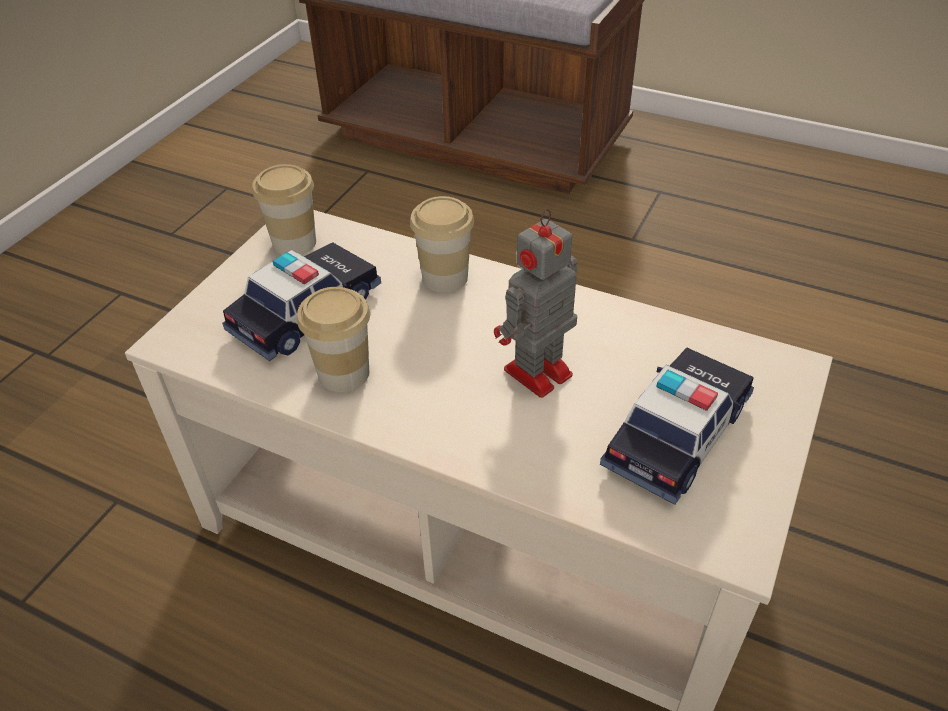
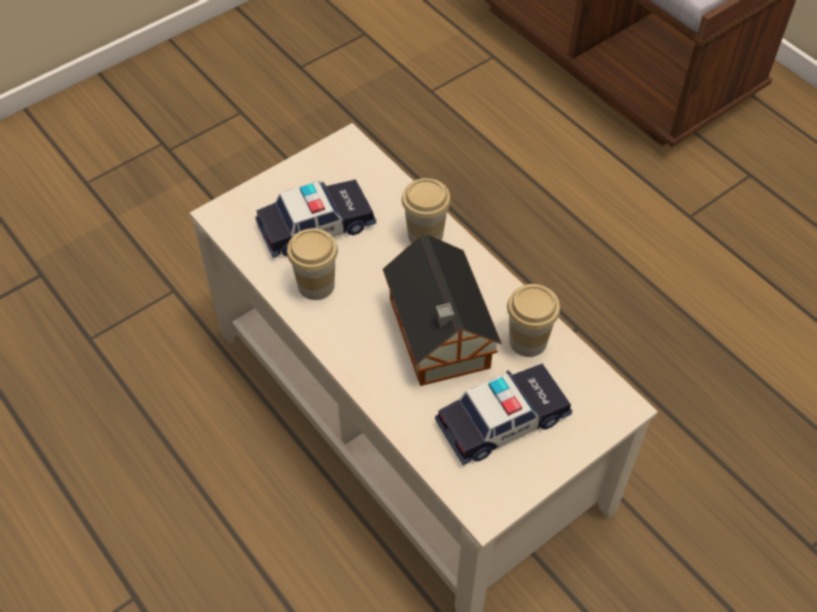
camera: 25 degrees right, 10 degrees up
cup [252,164,316,255] -> cup moved to [507,284,560,357]
toy robot [494,209,578,398] -> toy house [383,234,502,386]

